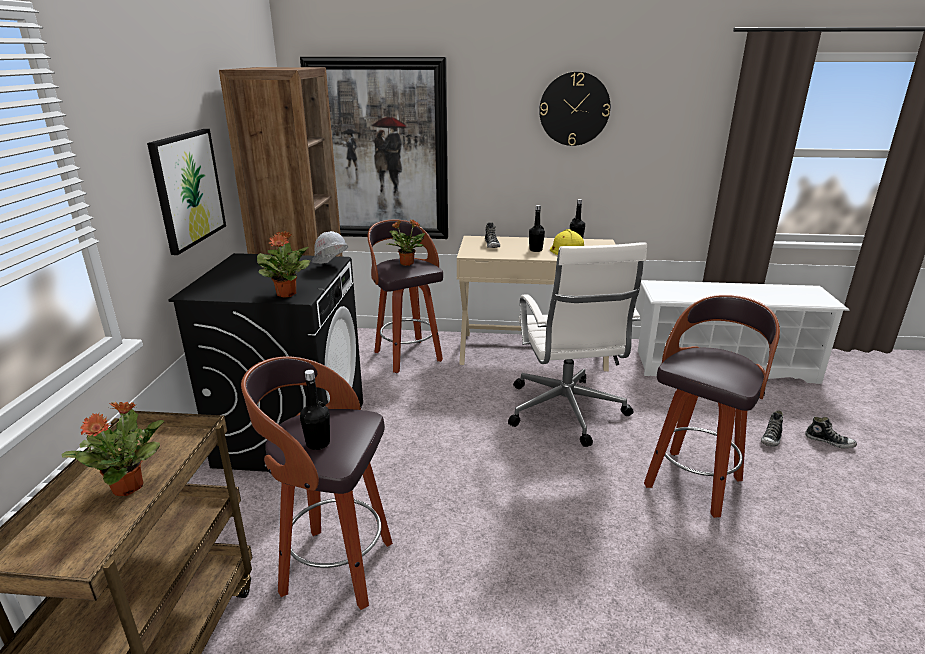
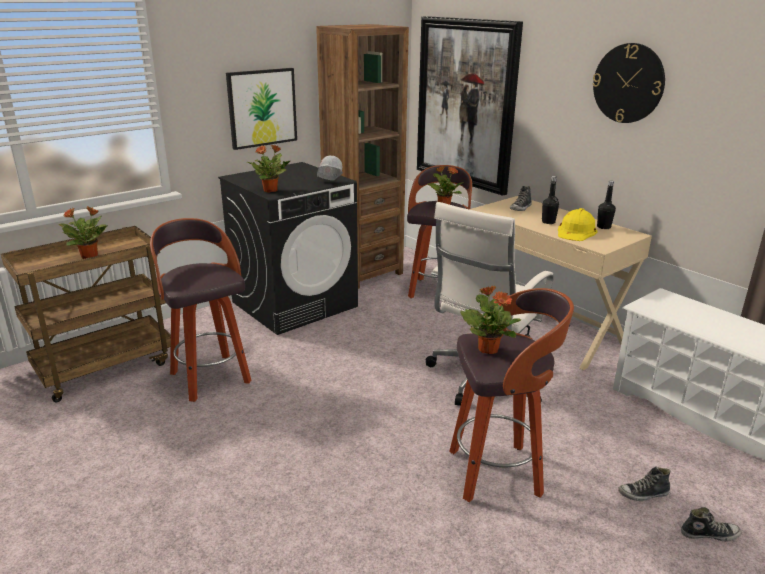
camera: 45 degrees right, 0 degrees up
black bottle [300,370,330,450] -> none
shoe [805,417,857,449] -> shoe turned 75 degrees counterclockwise [681,507,741,541]
none -> potted plant [460,285,521,354]

